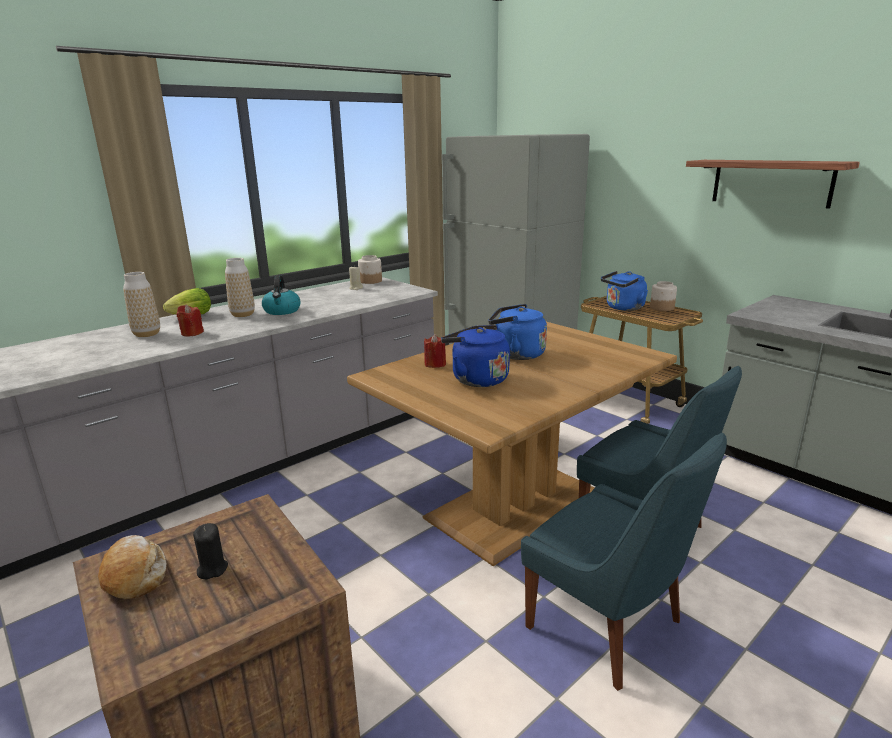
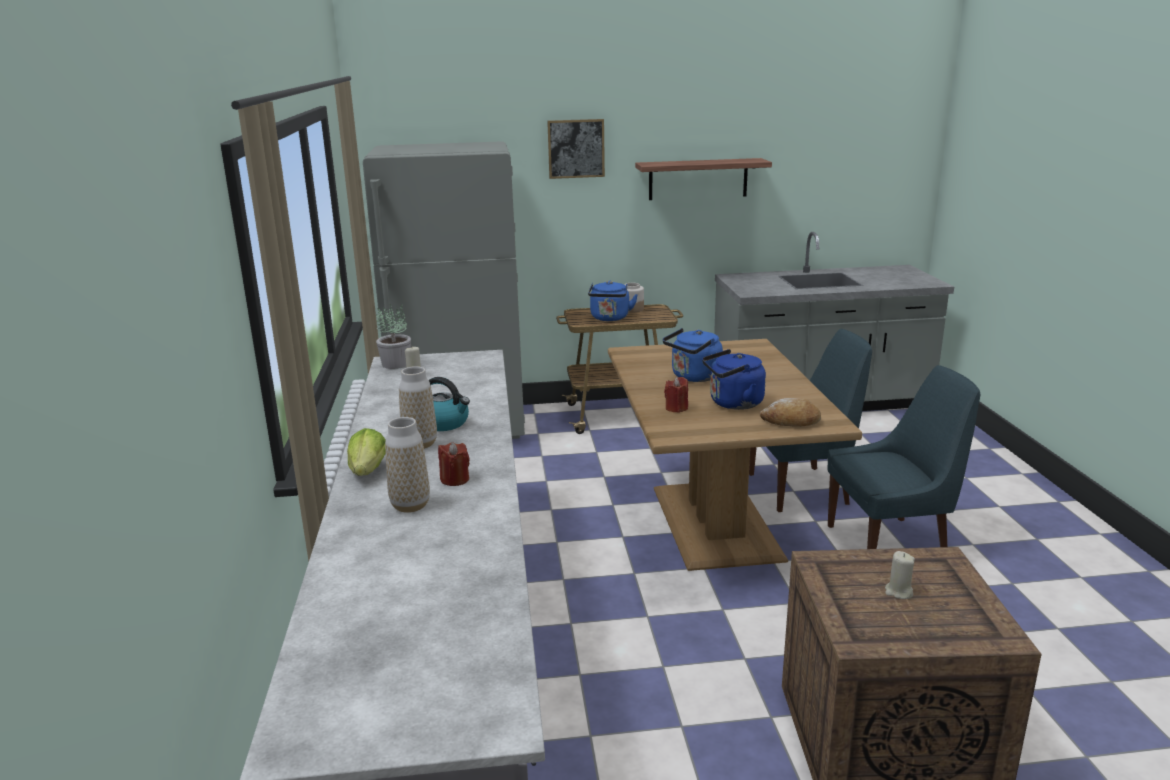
camera: 55 degrees left, 0 degrees up
bread [98,535,166,599] -> bread moved to [760,398,821,427]
black candle [193,523,228,579] -> beige candle [885,551,915,599]
jar [358,255,382,284] -> potted plant [376,303,411,369]
none -> picture [547,119,605,179]

